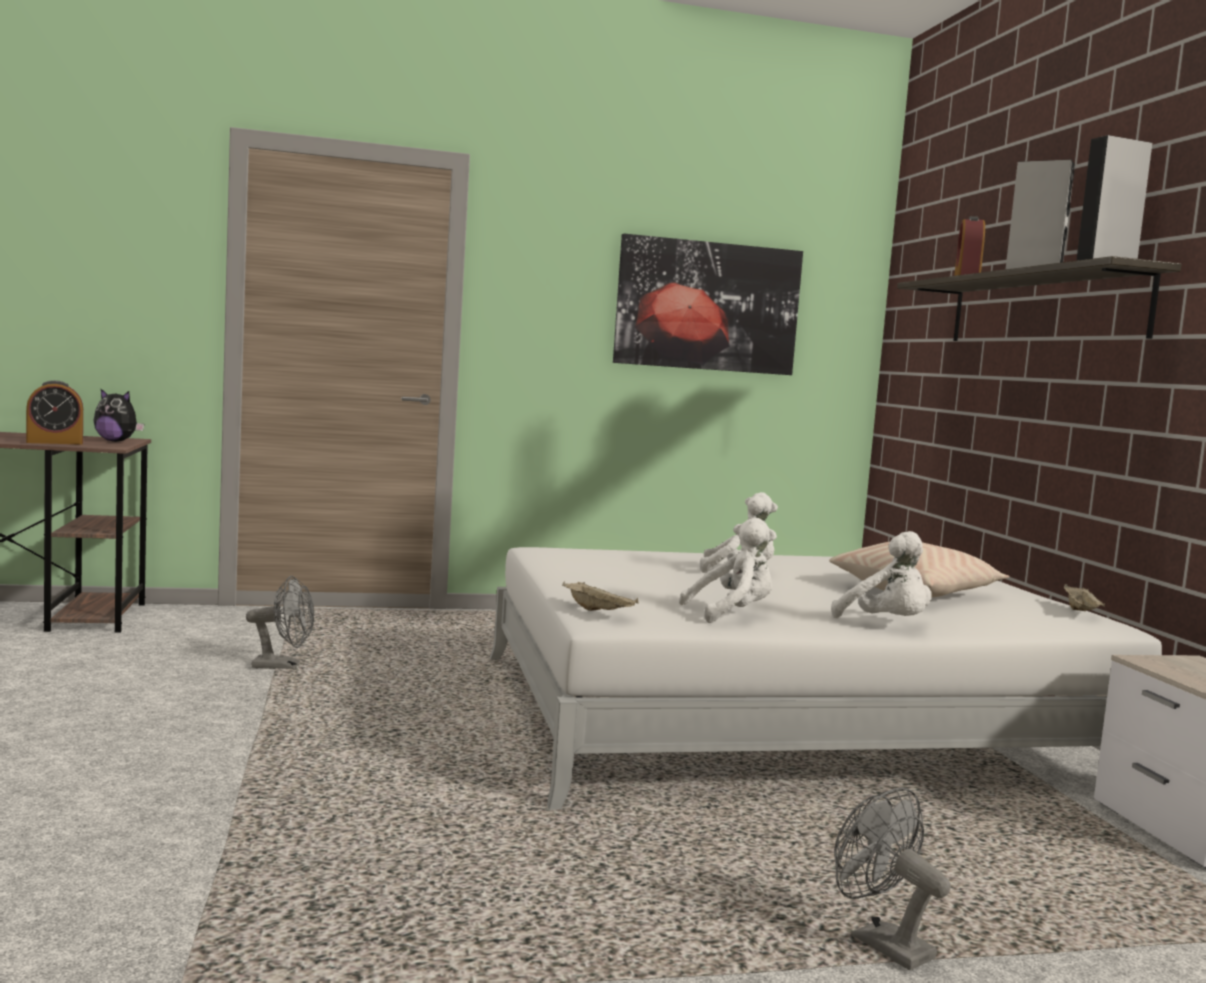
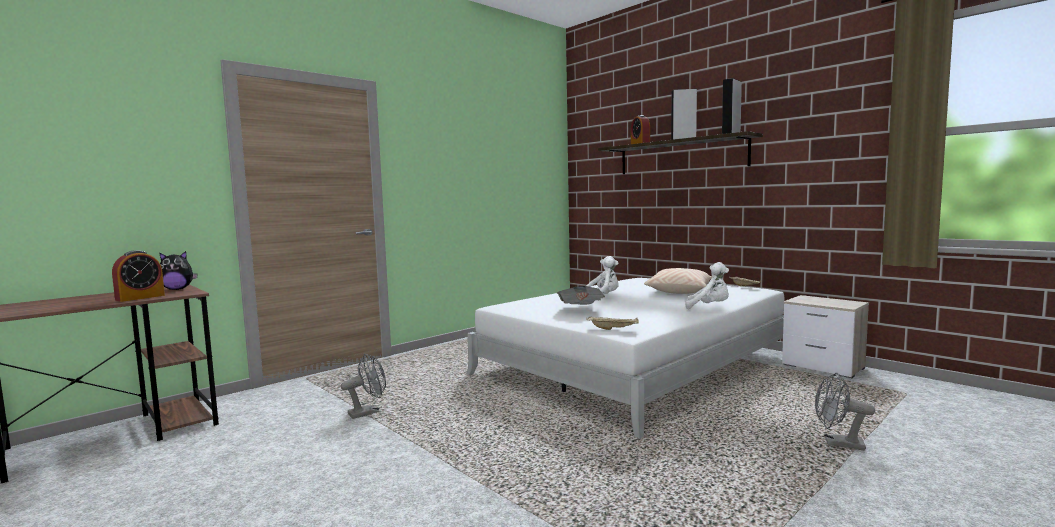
camera: 30 degrees left, 0 degrees up
picture [613,234,803,375] -> none
white plush toy [679,518,777,623] -> none
none -> newspaper [557,286,605,305]

